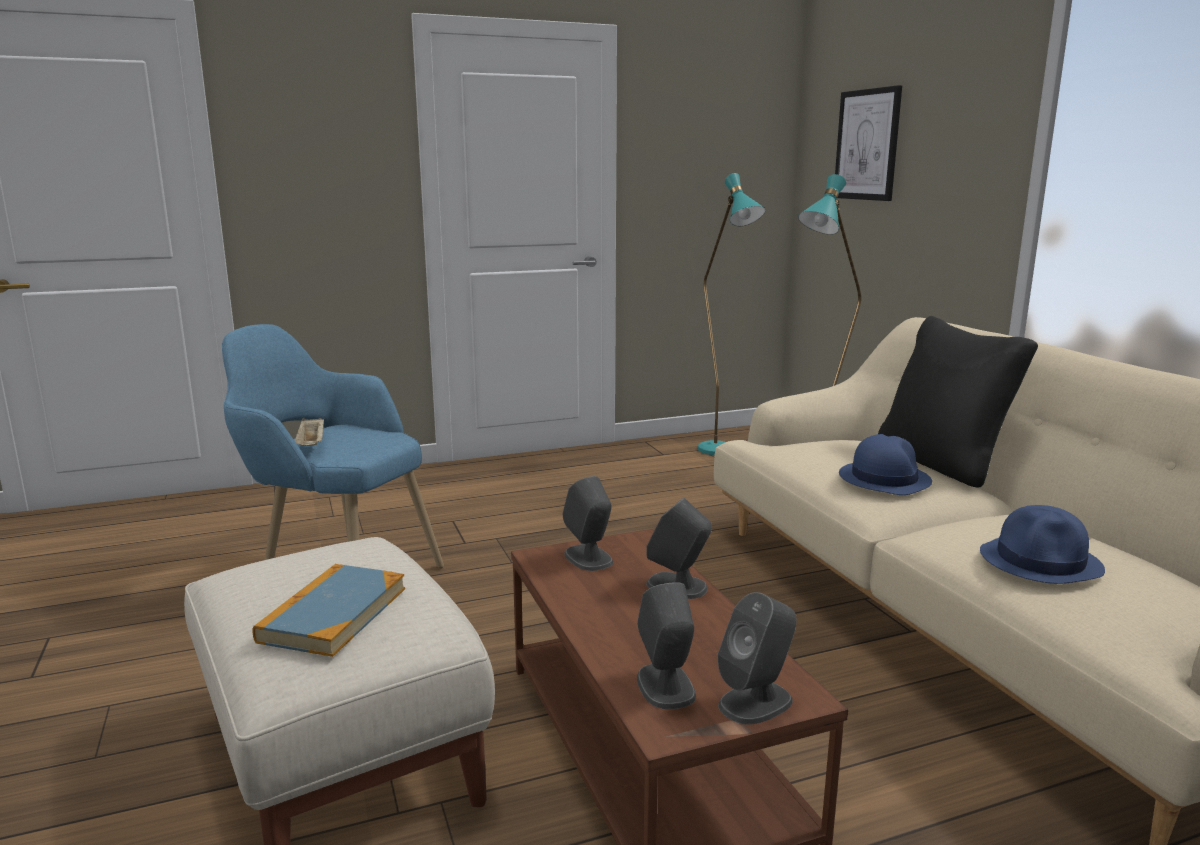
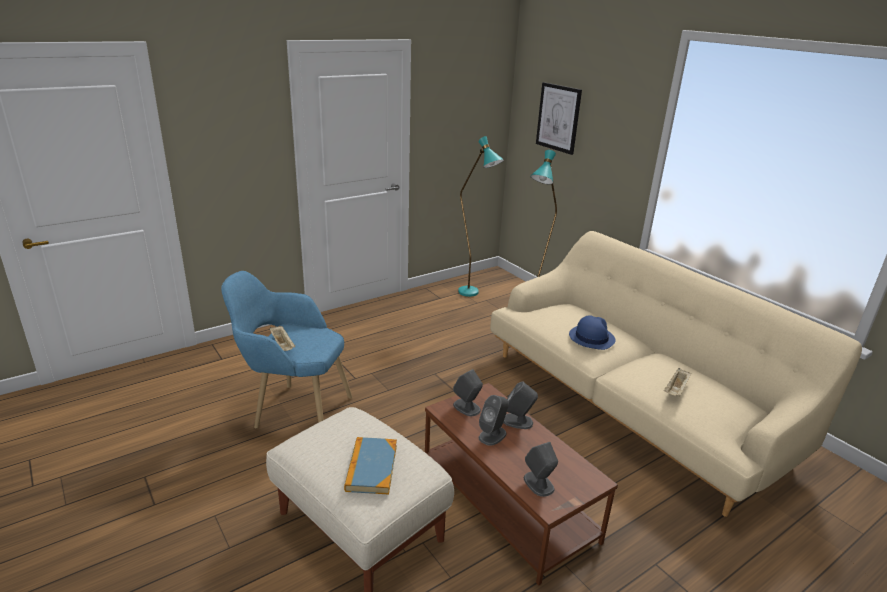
camera: 15 degrees left, 10 degrees up
grey speaker [718,592,797,725] -> grey speaker moved to [479,395,509,446]
black pillow [878,316,1038,488] -> none
blue hat [980,505,1105,584] -> beige tray [664,368,691,396]

